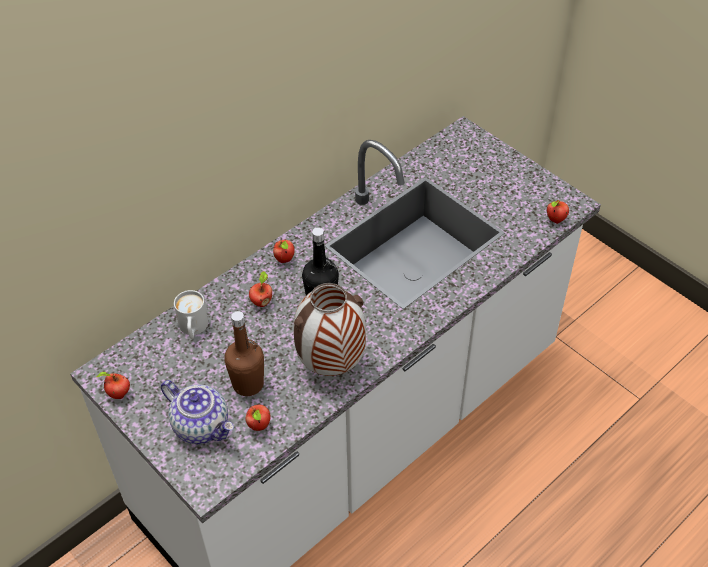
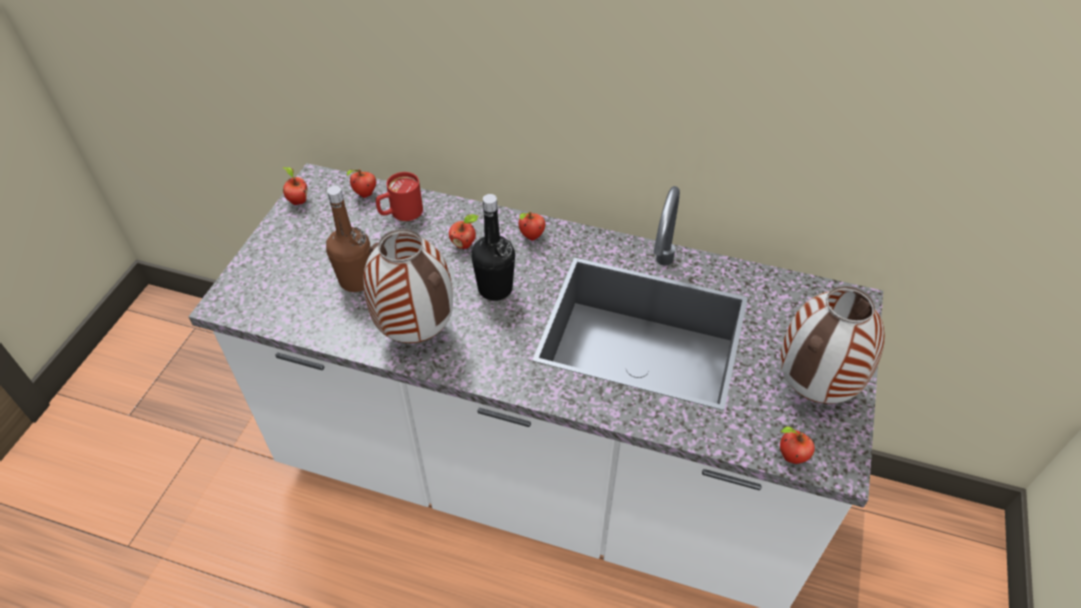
camera: 60 degrees right, 0 degrees up
teapot [161,380,234,444] -> none
white mug [174,290,208,339] -> red mug [376,172,423,221]
apple [246,405,271,431] -> apple moved to [347,169,376,198]
none -> vase [780,285,885,404]

